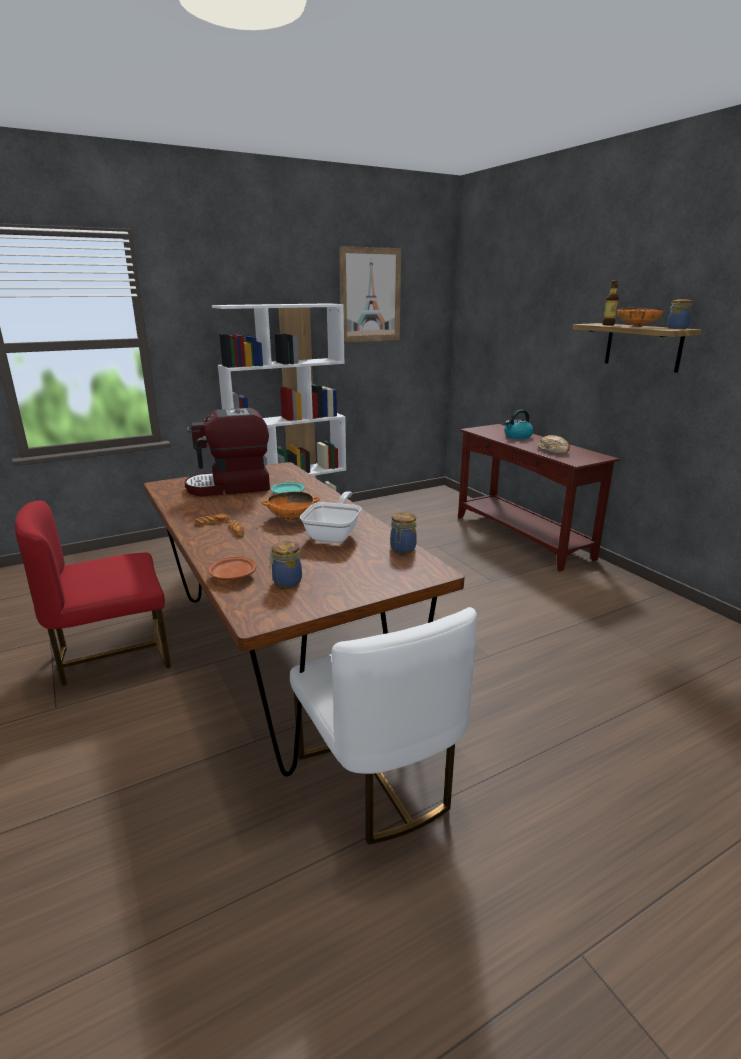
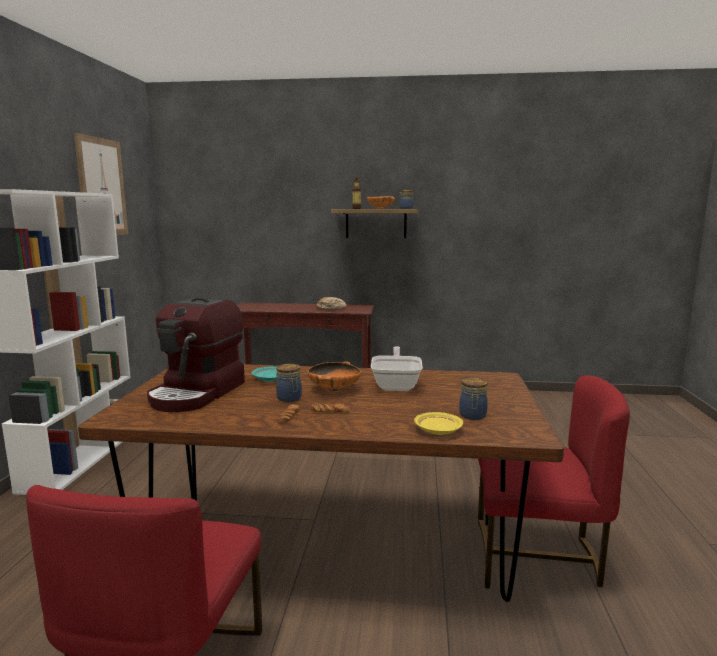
camera: 55 degrees left, 10 degrees down
brown plate [208,557,256,581] -> yellow plate [414,412,463,435]
white chair [290,607,477,845] -> red chair [478,375,630,589]
frying pan [300,491,362,543] -> frying pan turned 45 degrees clockwise [371,346,423,391]
jar [390,512,417,553] -> jar moved to [276,364,302,402]
kettle [504,410,534,439] -> none

